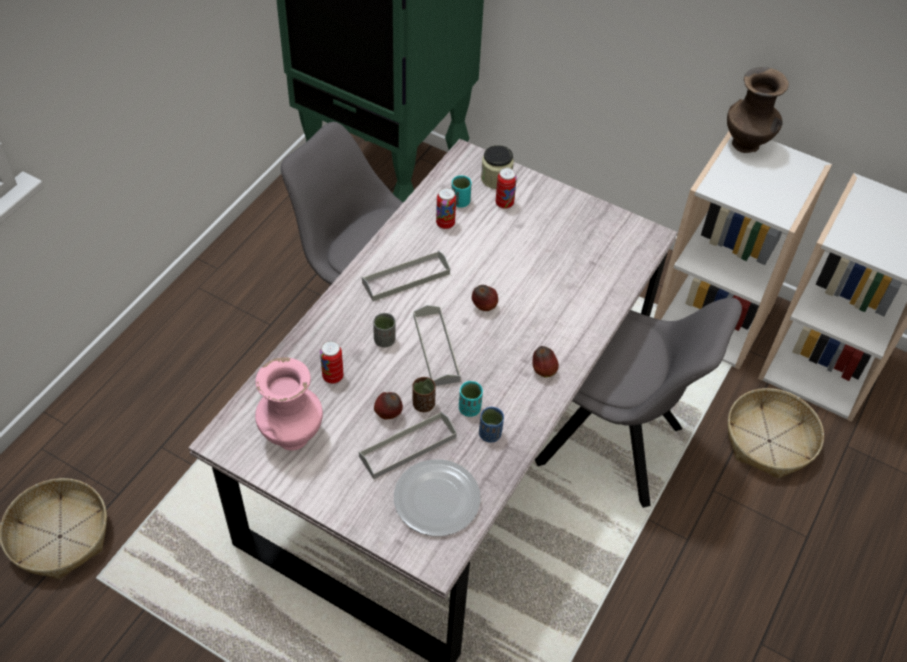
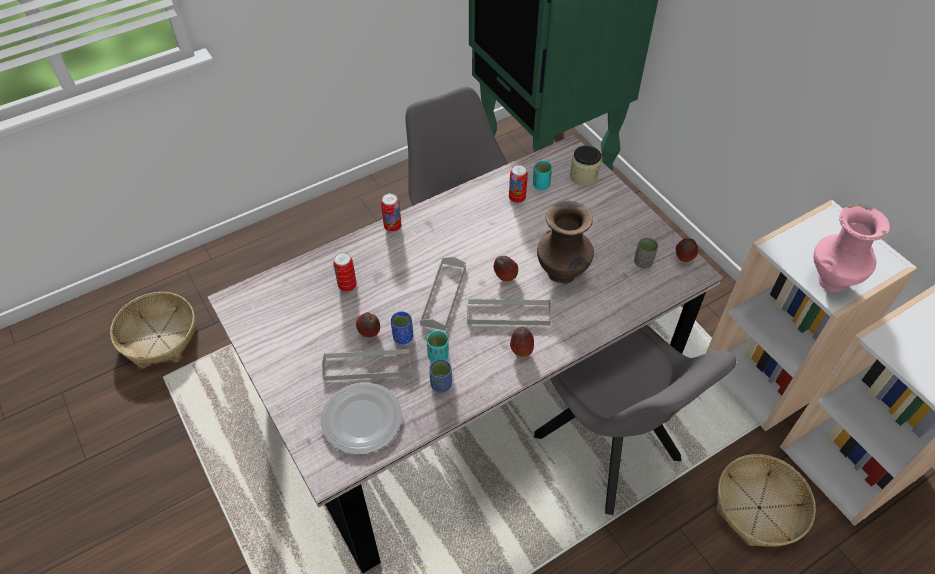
camera: 30 degrees right, 0 degrees up
pink vase [255,357,323,451] -> pink vase moved to [813,204,890,292]
grey tray [362,251,450,301] -> grey tray moved to [467,299,551,326]
grey cup [373,313,396,347] -> grey cup moved to [634,237,658,269]
brown cup [412,377,436,412] -> blue cup [391,311,413,344]
can [496,167,517,209] -> can moved to [381,193,401,232]
brown vase [727,67,789,153] -> brown vase moved to [537,201,594,284]
none -> apple [676,238,698,262]

